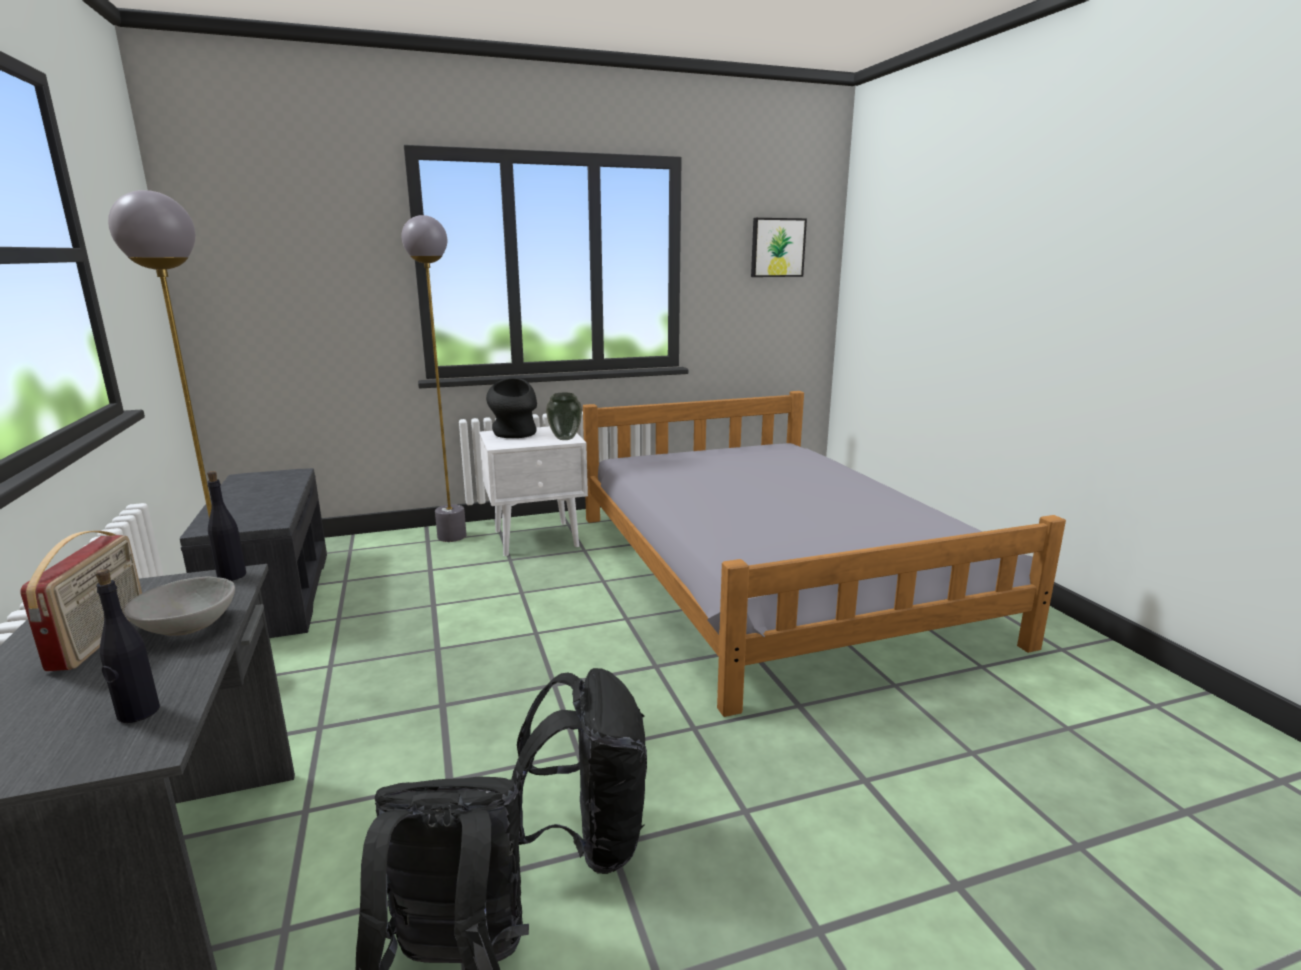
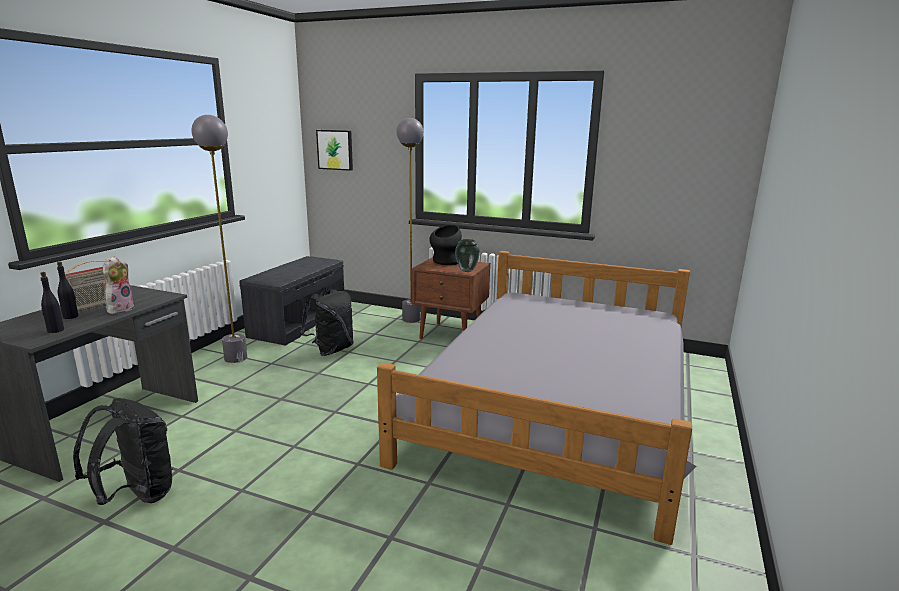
camera: 40 degrees right, 0 degrees up
grey bowl [124,576,235,636] -> plush toy [103,256,135,314]
black bottle [207,471,246,581] -> black bottle moved to [57,262,79,319]
white nightstand [479,426,588,556] -> brown nightstand [412,257,490,339]
black backpack [511,668,647,874] -> black backpack moved to [300,289,354,356]
picture [751,218,807,277] -> picture moved to [316,130,353,171]

